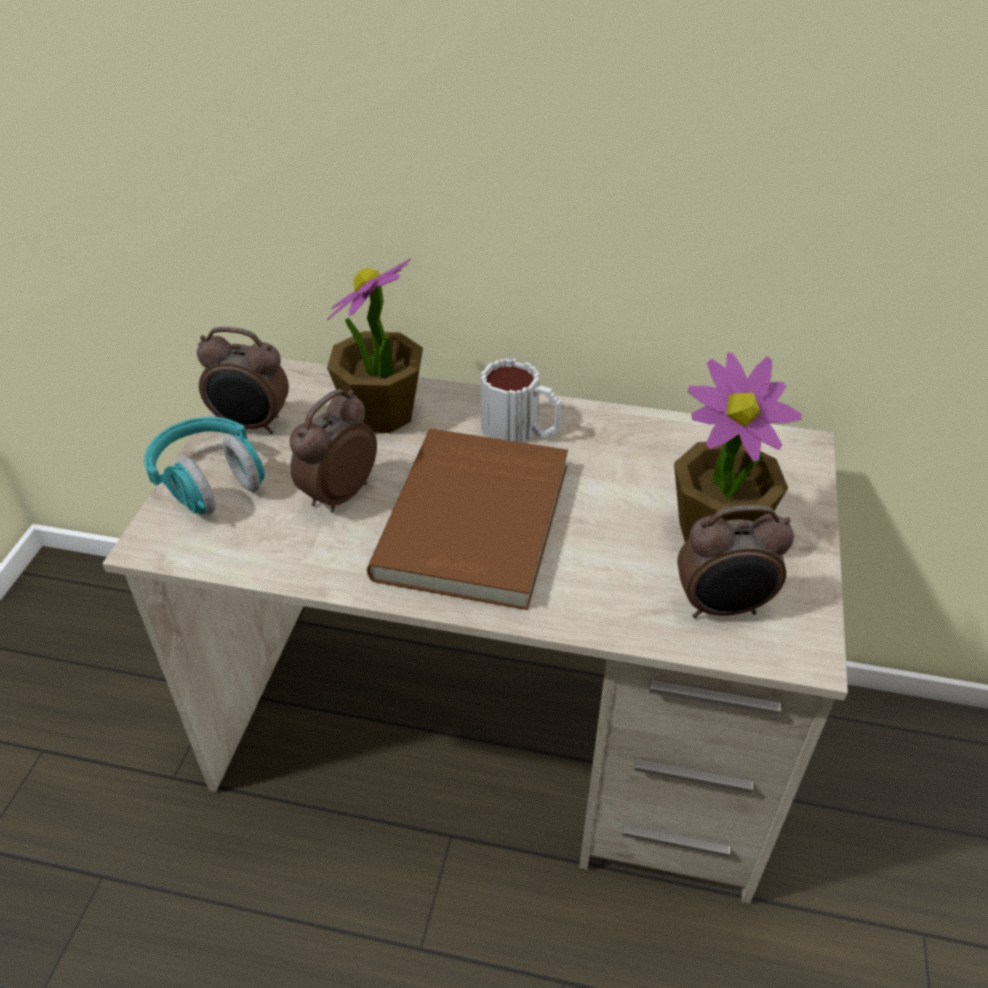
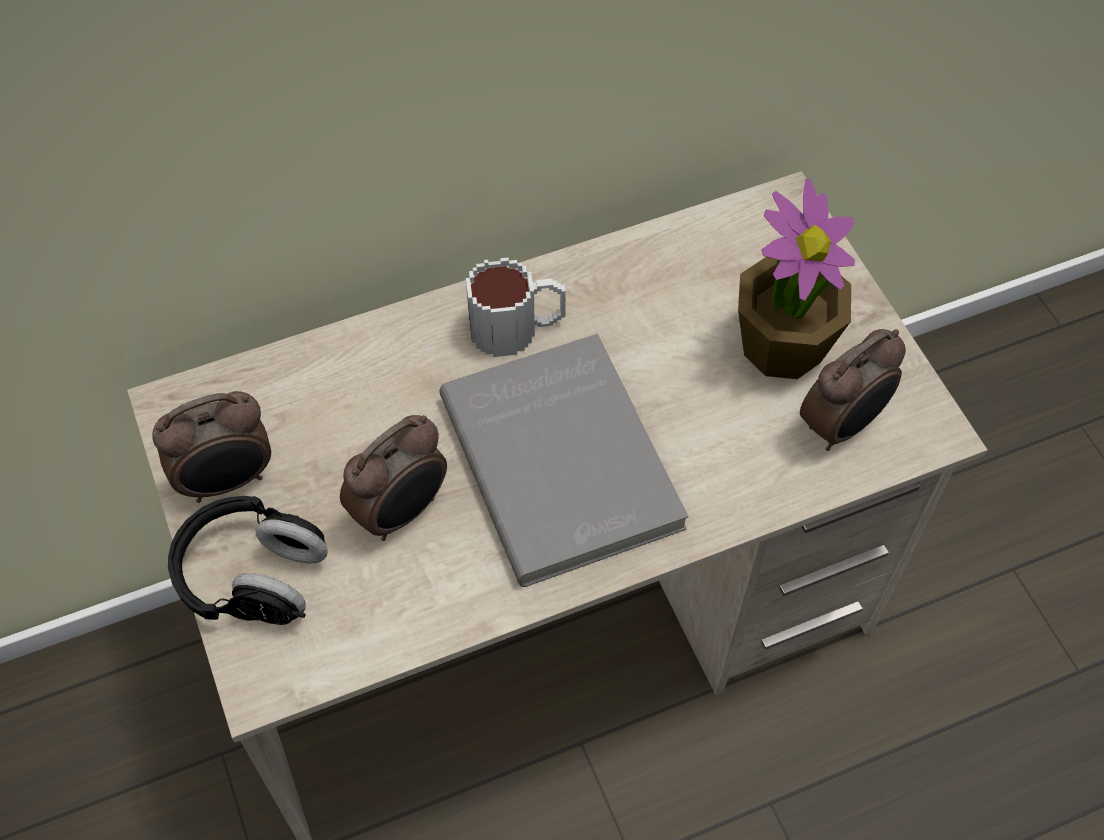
camera: 35 degrees left, 15 degrees up
turquoise headphones [144,417,265,514] -> black headphones [168,496,328,625]
alarm clock [289,389,377,513] -> alarm clock turned 135 degrees counterclockwise [340,415,447,541]
potted plant [327,259,423,433] -> none
brown book [367,429,568,610] -> grey book [439,334,689,587]

